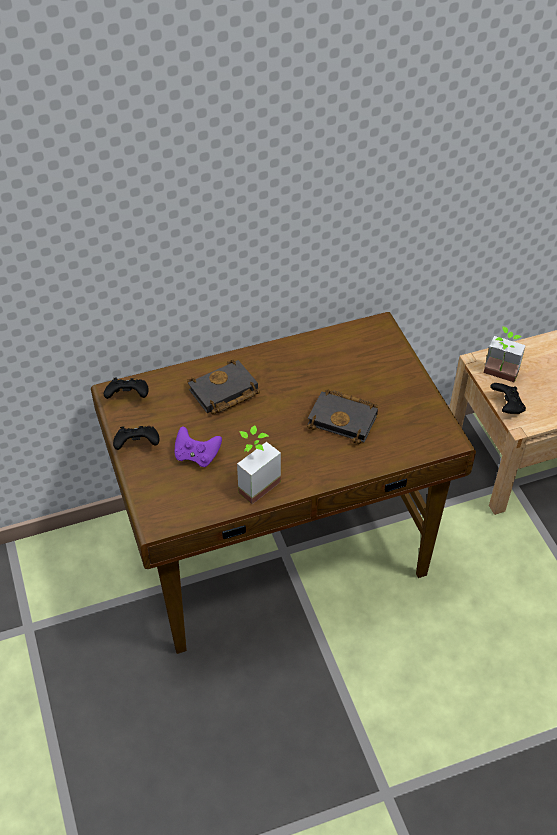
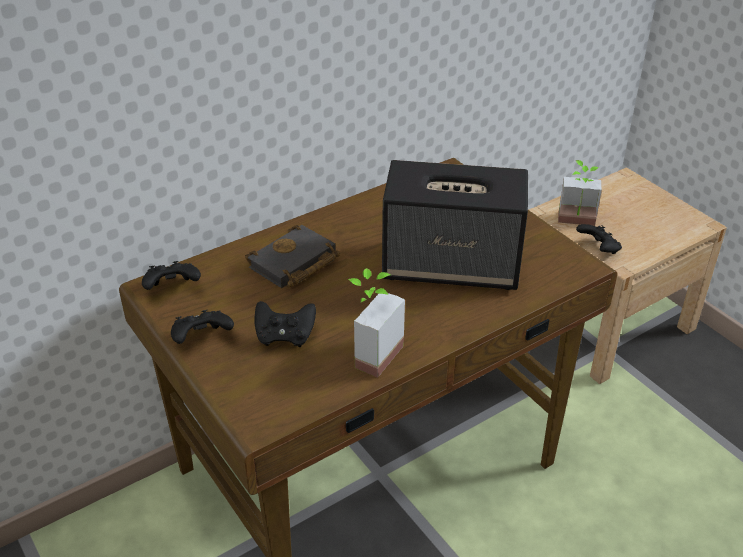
camera: 15 degrees left, 10 degrees down
purple game controller [175,427,222,467] -> black game controller [254,301,316,347]
black book [307,389,378,444] -> speaker [382,160,528,290]

